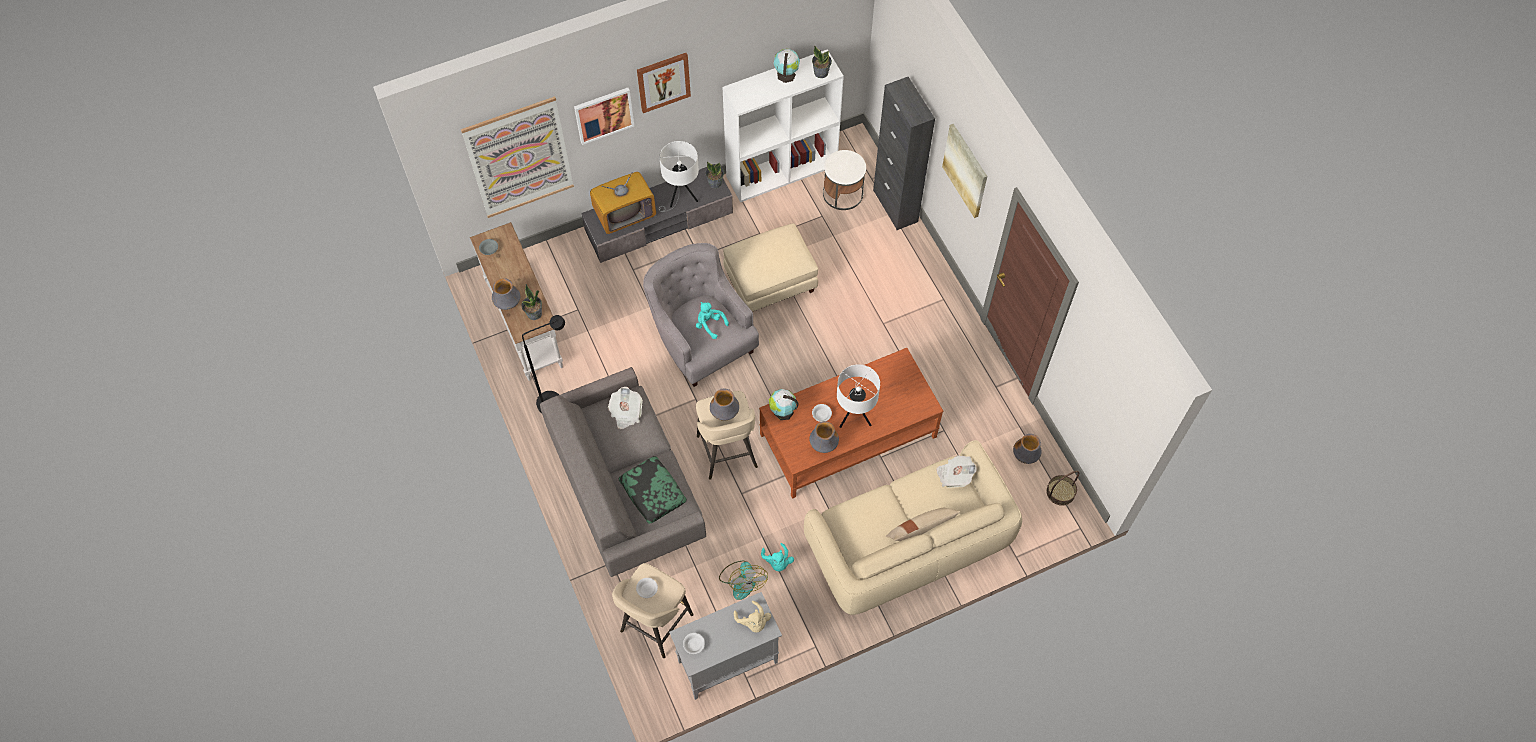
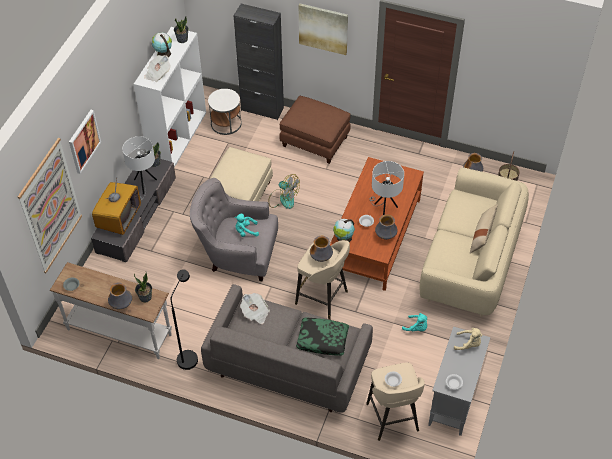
camera: 45 degrees left, 10 degrees down
picture [637,53,691,113] -> none
fan [719,561,768,600] -> fan moved to [268,174,300,209]
newspaper [936,455,977,488] -> newspaper moved to [144,55,171,82]
none -> brown ottoman [279,96,351,164]

